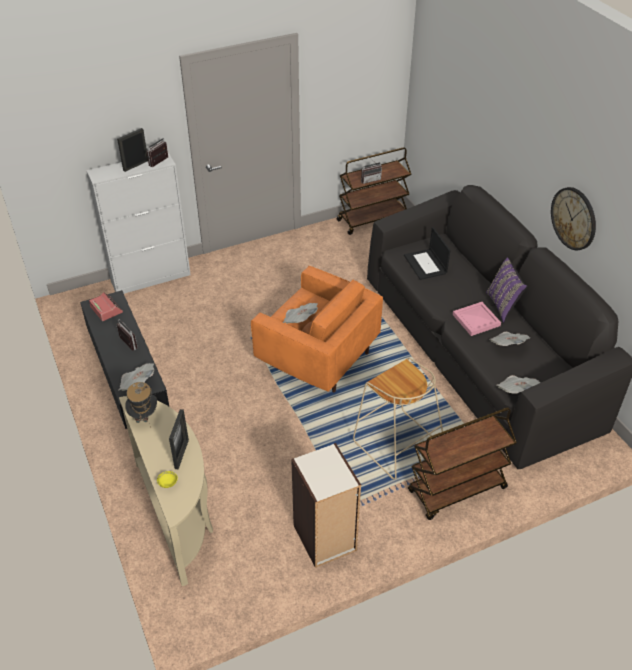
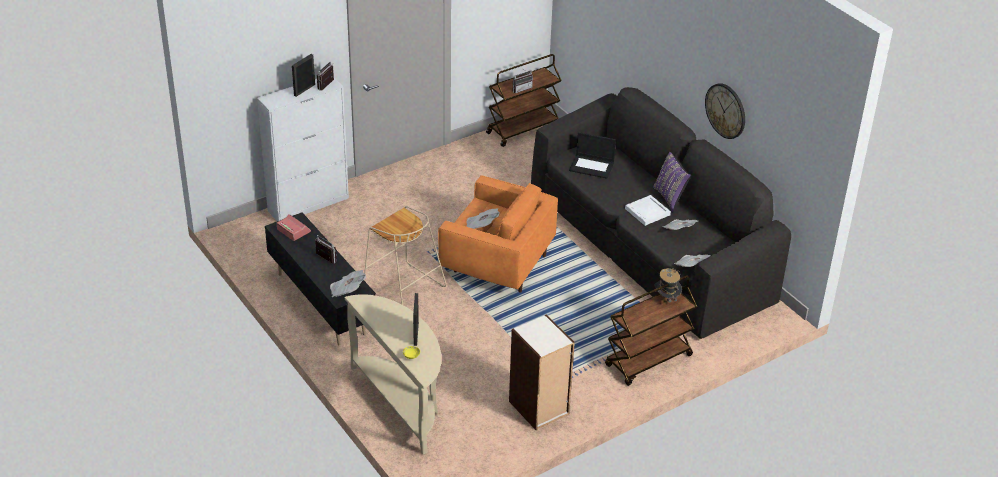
camera: 10 degrees left, 5 degrees down
hat [125,382,157,428] -> hat moved to [655,268,682,306]
beige stool [353,358,443,480] -> beige stool moved to [364,206,447,305]
laptop [404,227,450,280] -> laptop turned 45 degrees counterclockwise [569,132,616,179]
pink tray [453,302,501,336] -> white tray [625,195,671,226]

